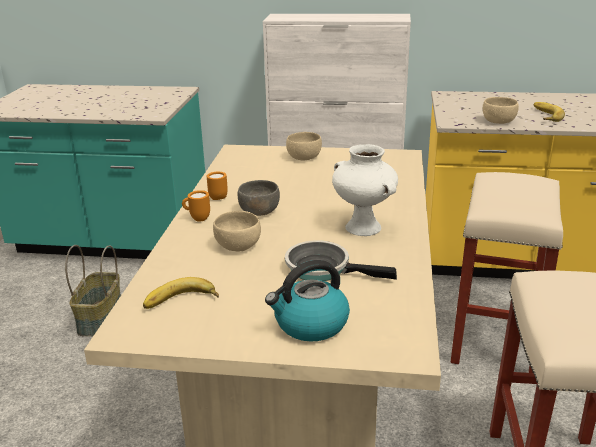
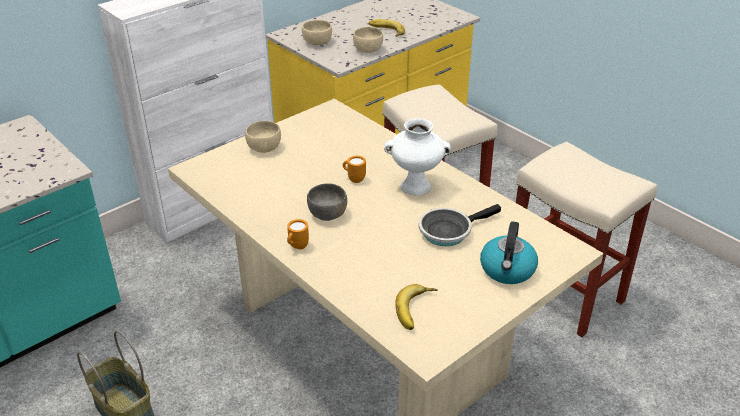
camera: 50 degrees left, 10 degrees up
orange mug [207,172,228,200] -> orange mug moved to [343,156,366,183]
beige bowl [213,211,261,252] -> beige bowl moved to [302,20,332,45]

